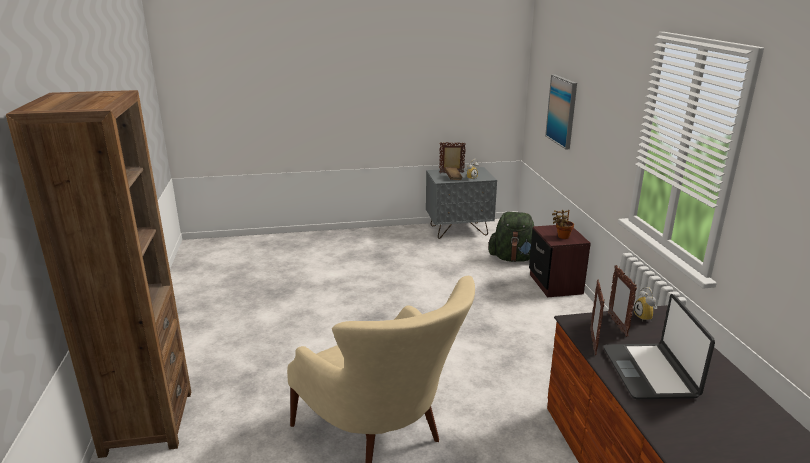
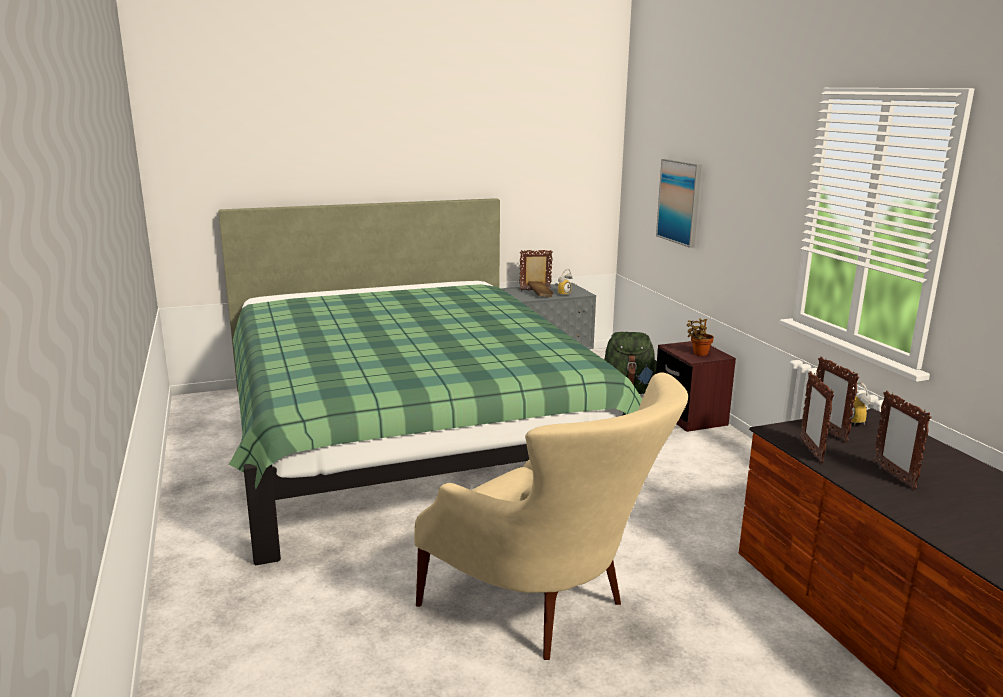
camera: 10 degrees left, 5 degrees down
brown bookcase [6,90,191,458] -> none
laptop [603,294,715,399] -> picture frame [873,391,931,489]
none -> green bed [218,198,642,565]

